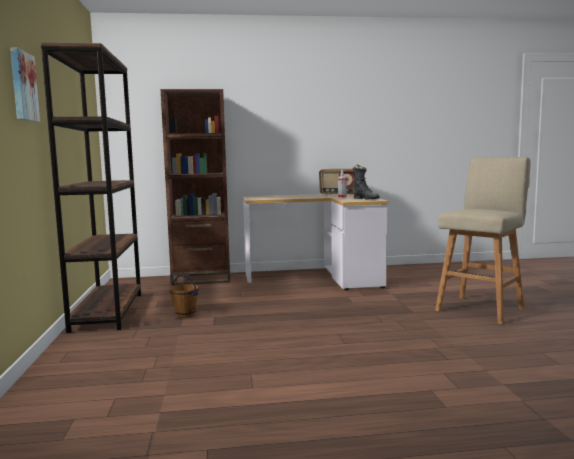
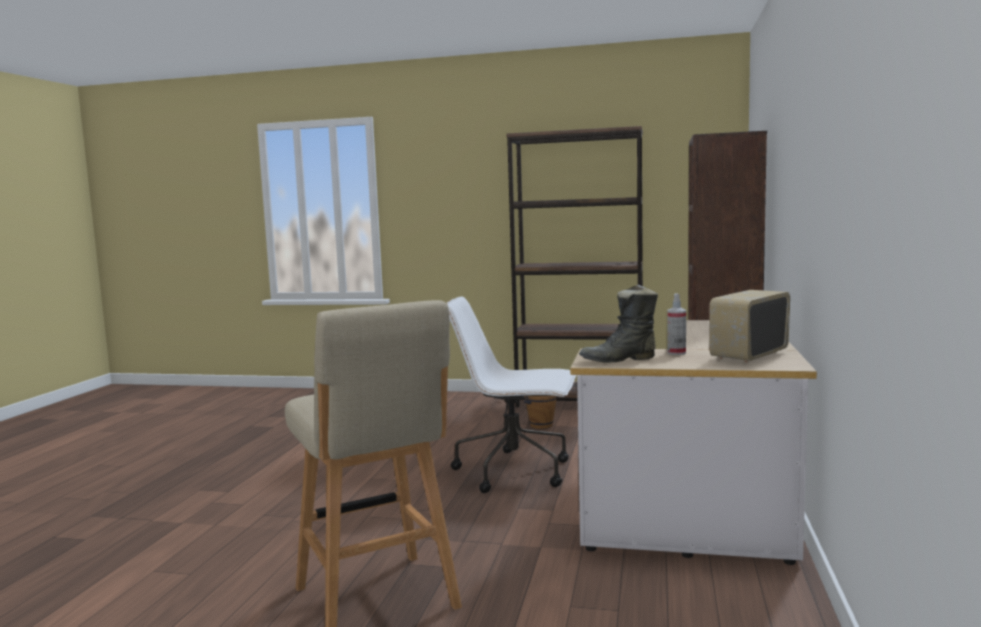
camera: 110 degrees right, 0 degrees up
picture [10,47,40,122] -> none
none -> white office chair [447,297,576,493]

